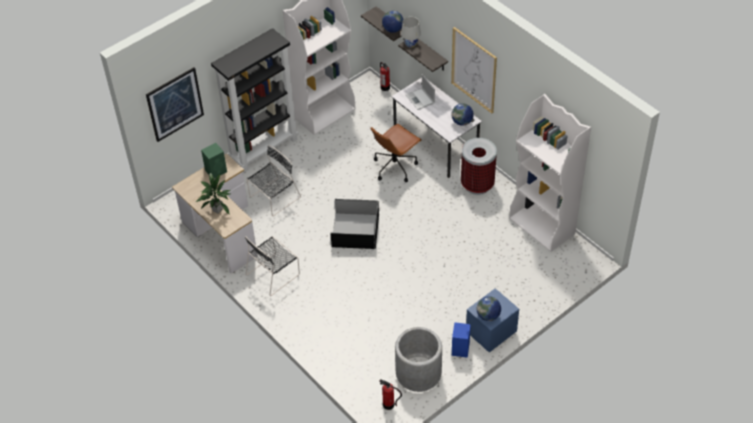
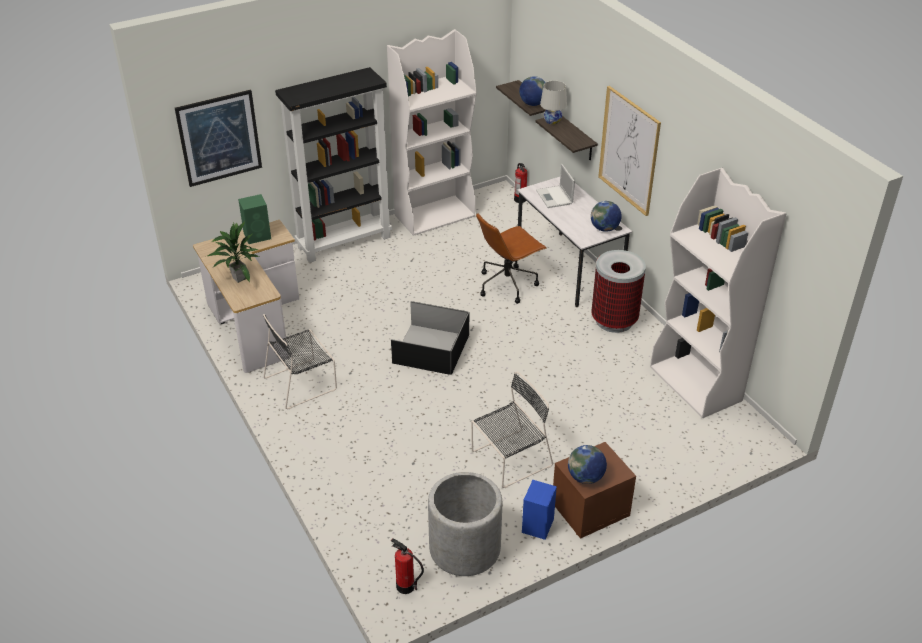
camera: 10 degrees right, 10 degrees down
black chair [247,145,301,216] -> black chair moved to [471,372,553,488]
blue nightstand [466,288,519,353] -> brown nightstand [553,442,636,539]

